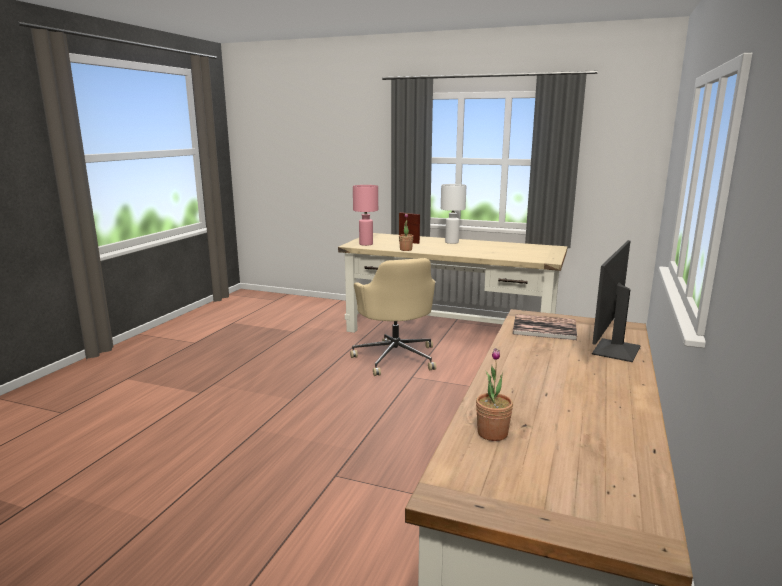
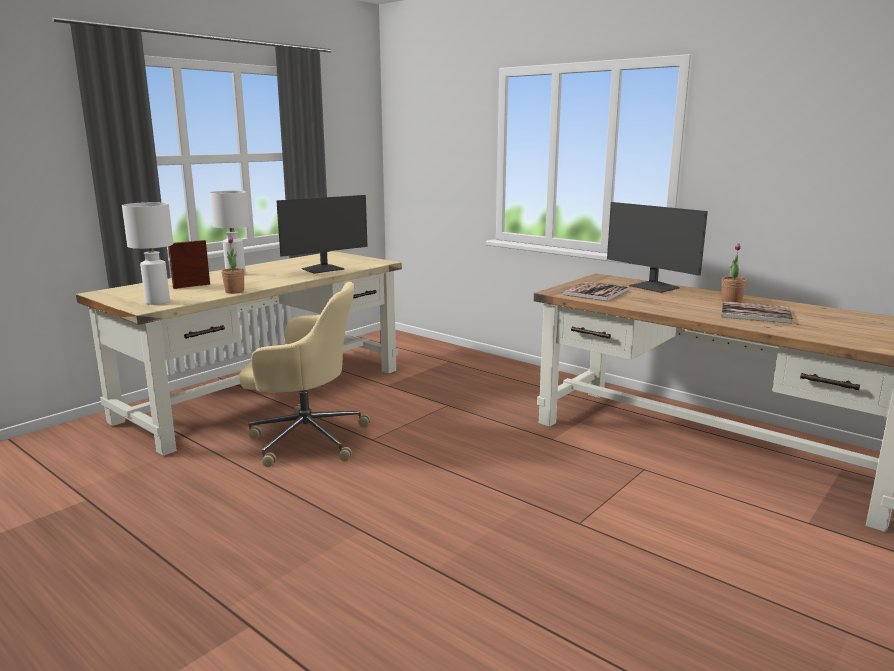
camera: 70 degrees left, 0 degrees up
pink table lamp [353,185,378,246] -> white table lamp [122,202,173,305]
potted plant [476,348,513,441] -> potted plant moved to [721,243,747,303]
none -> monitor [276,195,368,274]
none -> book [721,301,793,324]

